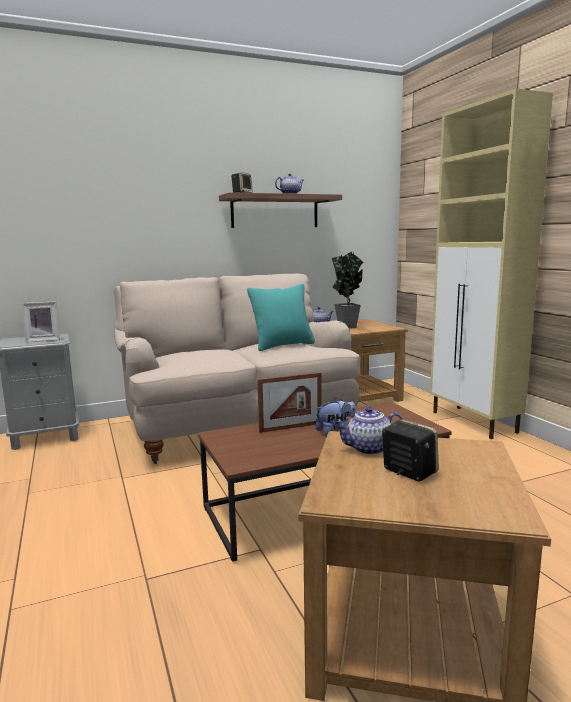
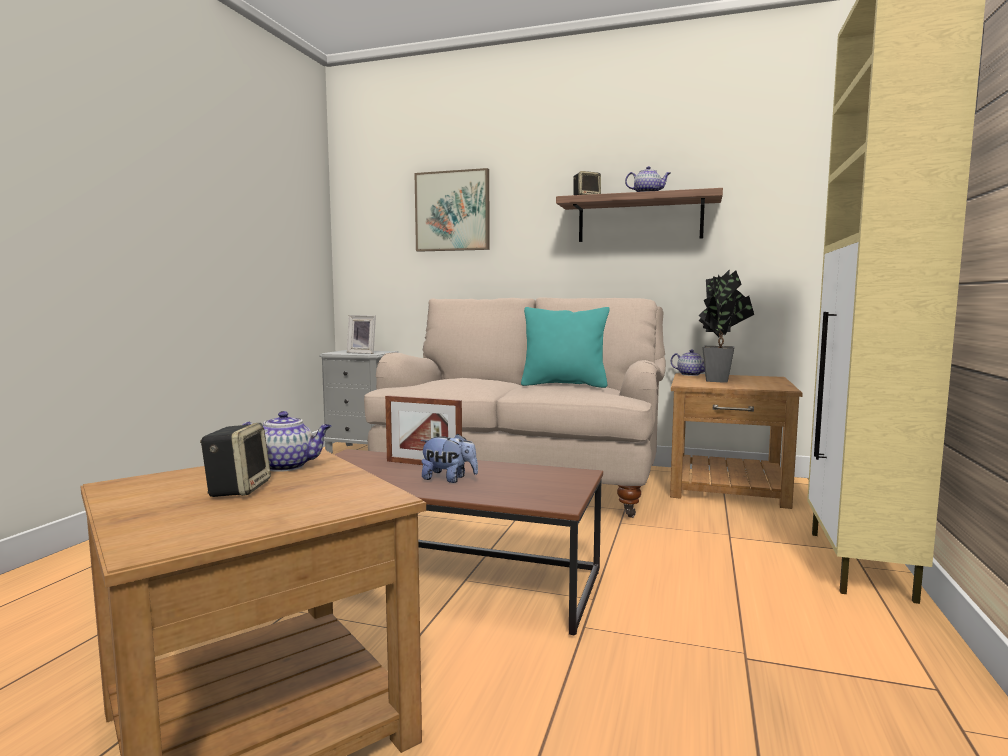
camera: 40 degrees right, 5 degrees down
teapot [333,407,403,455] -> teapot turned 150 degrees clockwise [242,411,331,472]
none -> picture [415,168,490,252]

